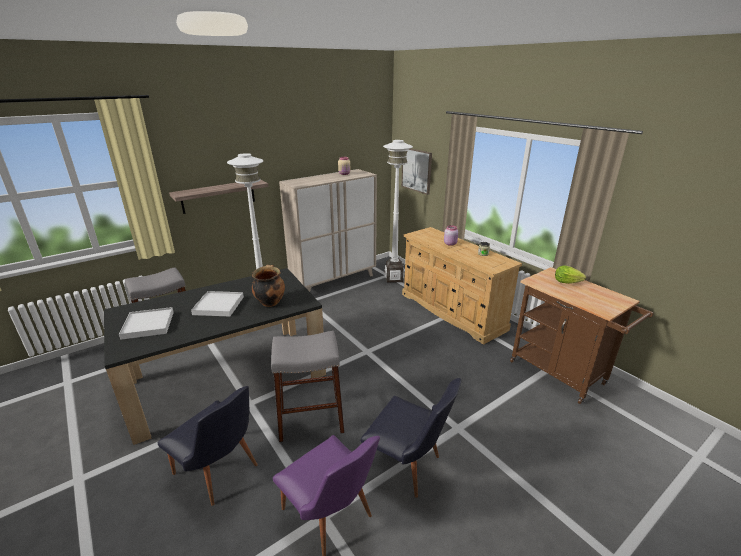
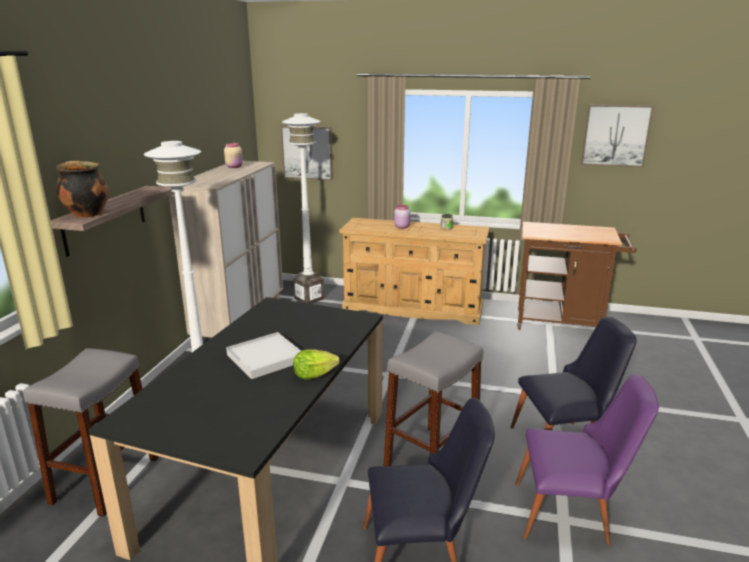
camera: 40 degrees left, 5 degrees down
white tray [119,307,174,340] -> none
cooking pot [252,265,285,307] -> cooking pot moved to [56,161,109,218]
lettuce [555,265,586,284] -> lettuce moved to [293,349,340,380]
none -> picture [581,105,654,167]

